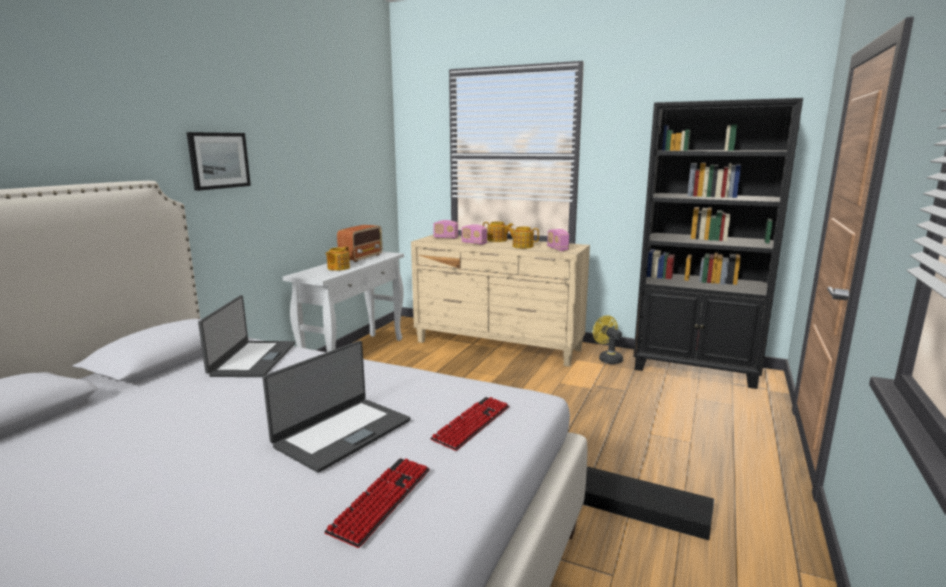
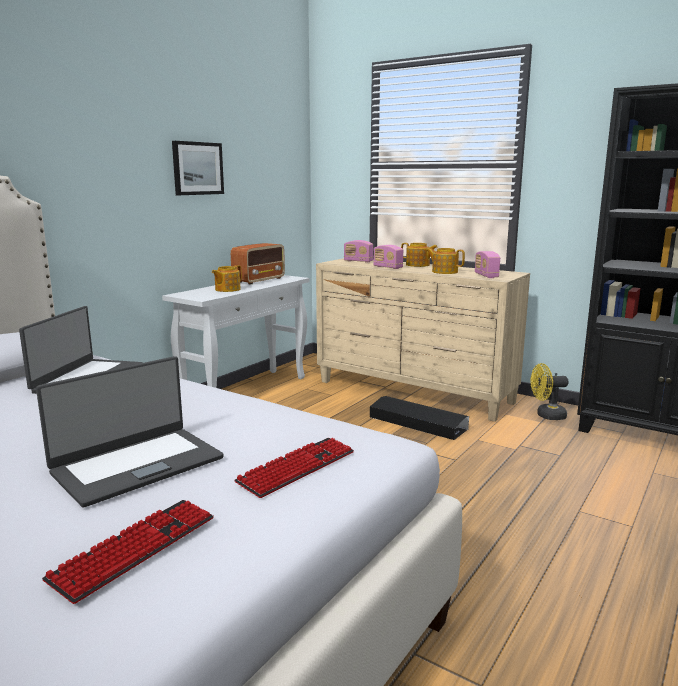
camera: 10 degrees right, 0 degrees up
picture [187,132,251,191] -> picture moved to [172,141,224,195]
black storage box [583,466,715,540] -> black storage box moved to [370,396,469,440]
yellow fan [593,315,623,364] -> yellow fan turned 75 degrees counterclockwise [530,363,568,420]

